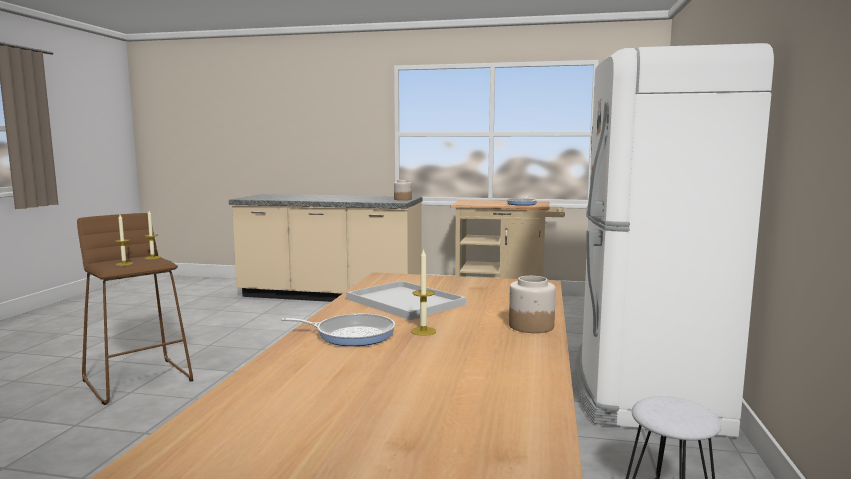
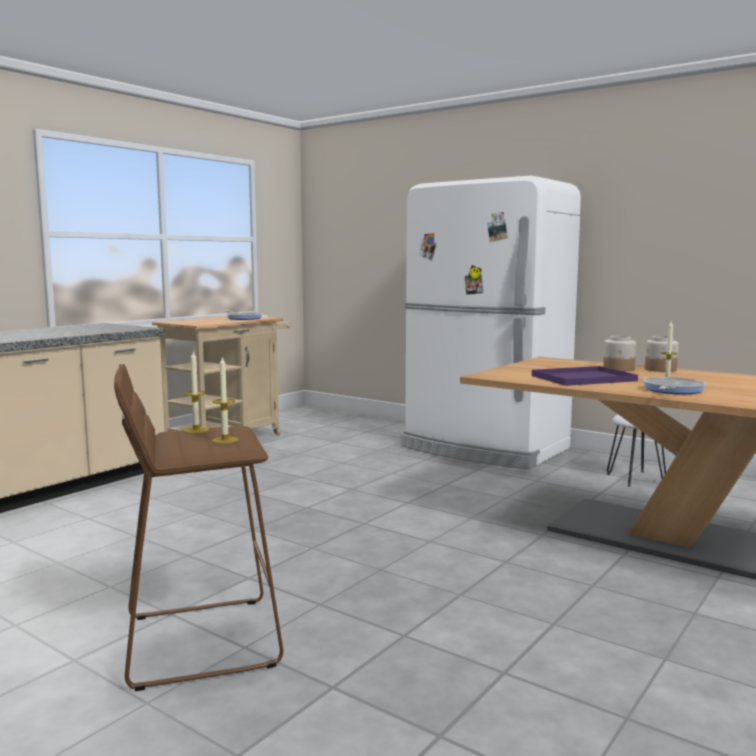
camera: 65 degrees left, 0 degrees up
white tray [347,281,466,320] -> purple tray [532,366,638,386]
jar [394,180,412,200] -> jar moved to [603,336,636,371]

